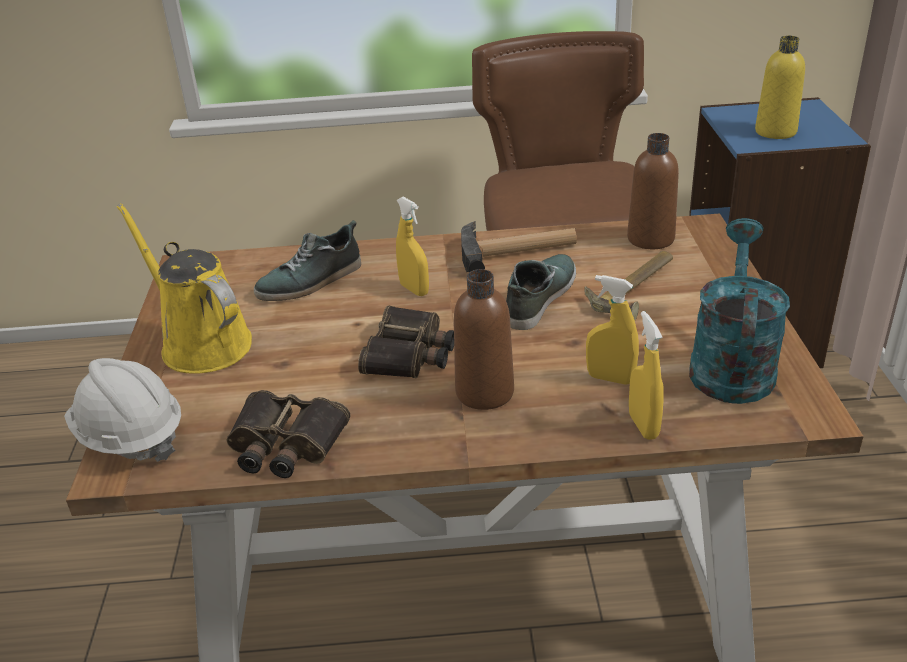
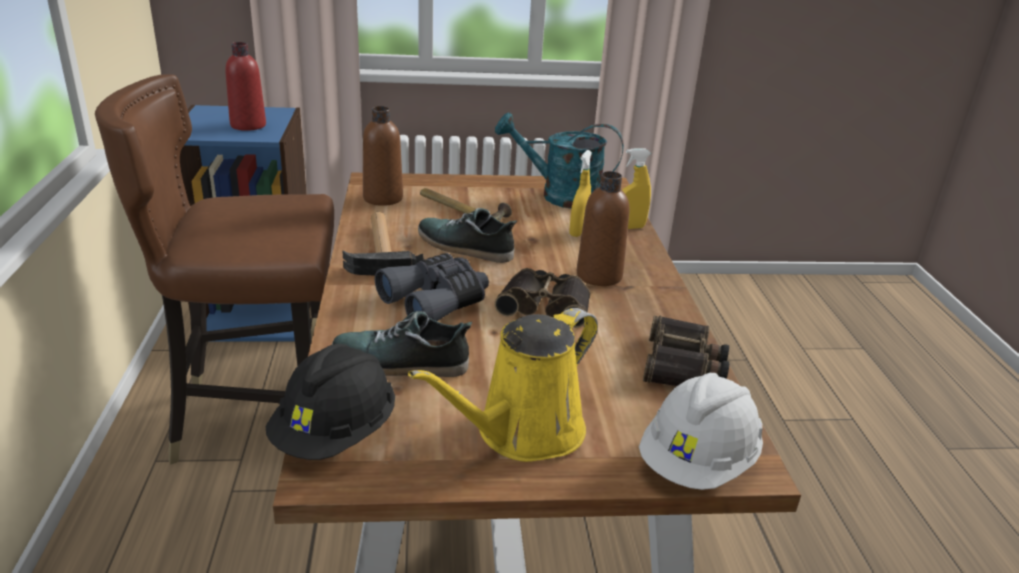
camera: 95 degrees left, 5 degrees down
shoe [254,220,361,301] -> shoe turned 135 degrees clockwise [332,311,472,377]
yellow spray bottle [396,197,429,296] -> grey binoculars [375,253,489,321]
yellow bottle [755,36,805,139] -> red bottle [225,42,266,131]
none -> black hard hat [266,344,395,460]

